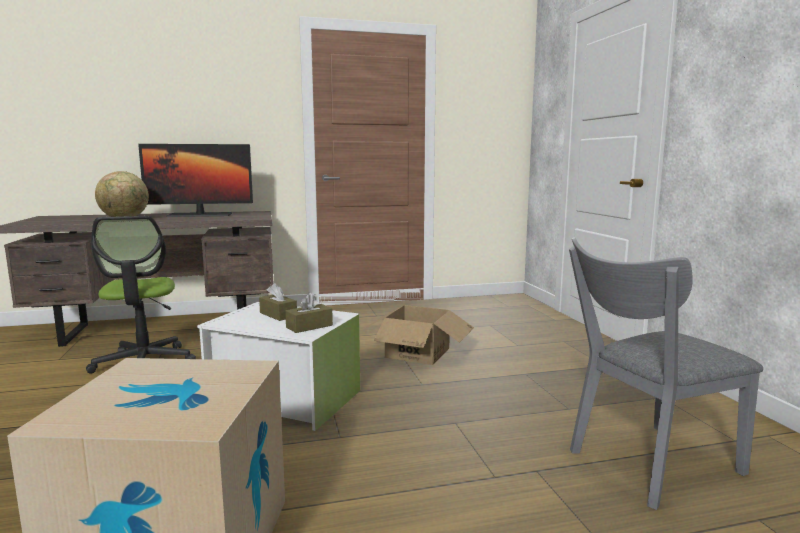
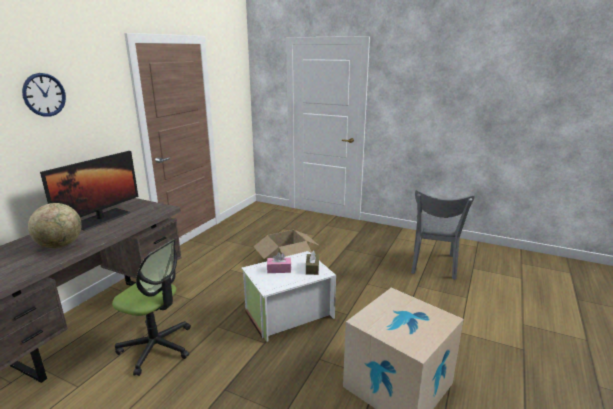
camera: 50 degrees left, 10 degrees up
brown tissue box [259,283,297,321] -> pink tissue box [267,252,291,273]
none -> wall clock [22,73,66,117]

